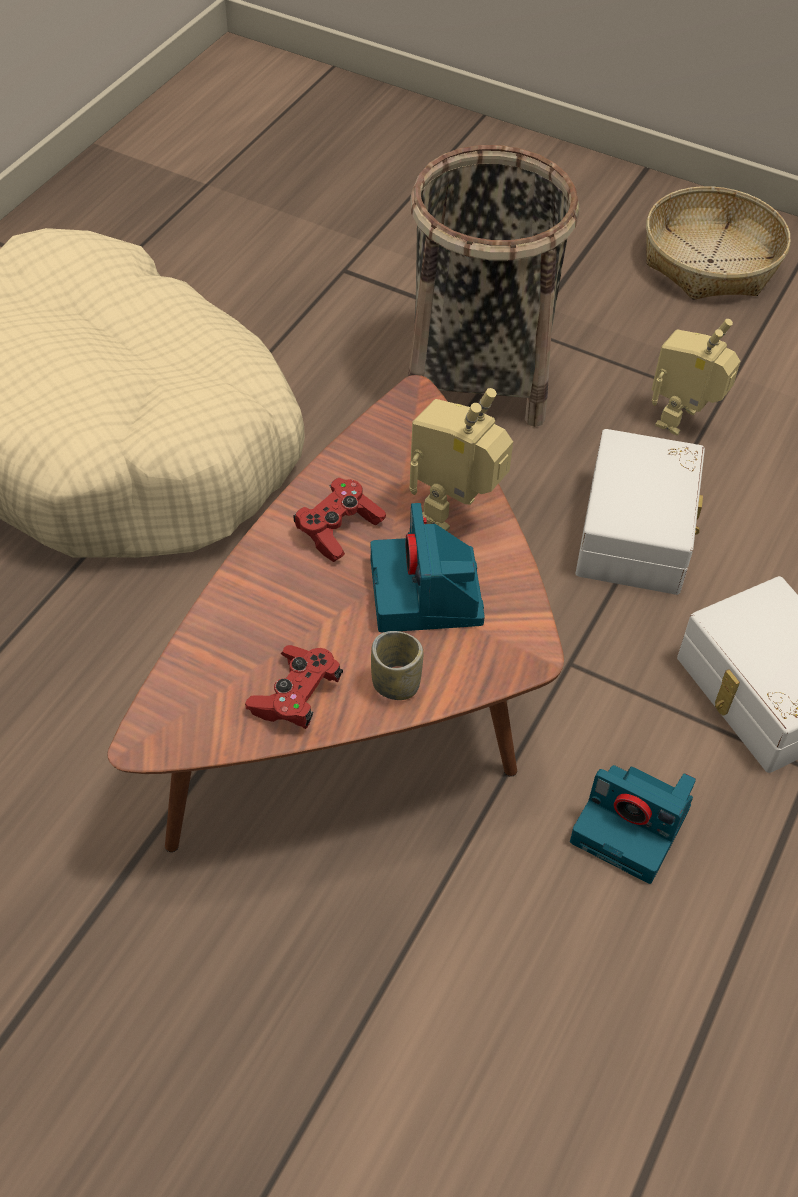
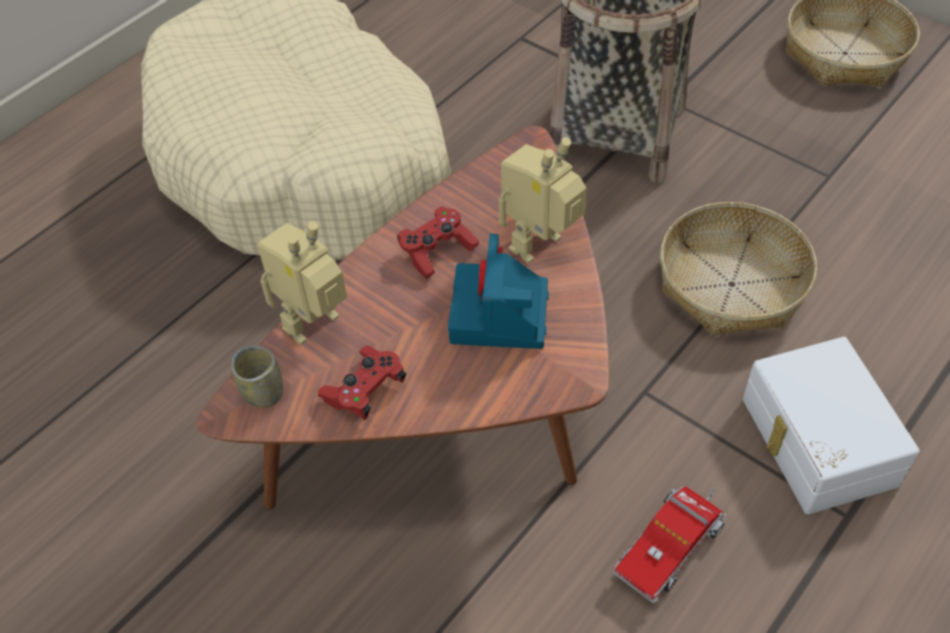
camera: 15 degrees right, 0 degrees up
cup [371,631,423,700] -> cup moved to [231,346,283,408]
camera [570,765,696,884] -> toy truck [613,486,726,603]
white storage box [576,429,705,595] -> basket [660,202,817,336]
toy robot [652,319,740,436] -> toy robot moved to [257,221,347,345]

